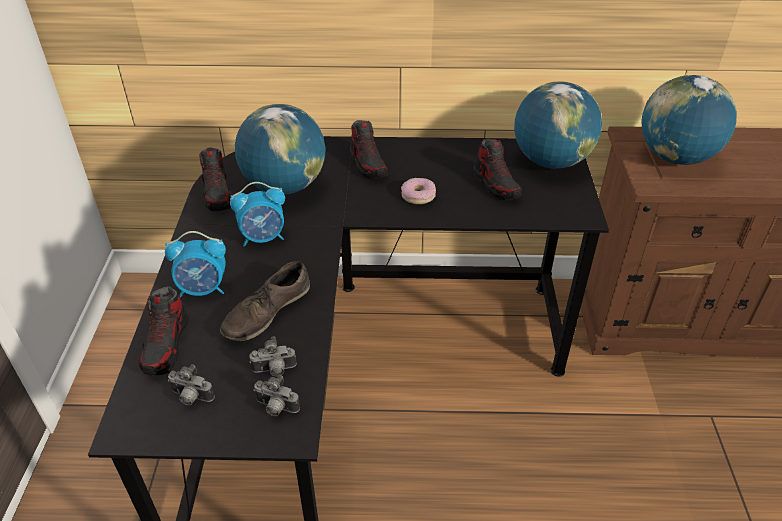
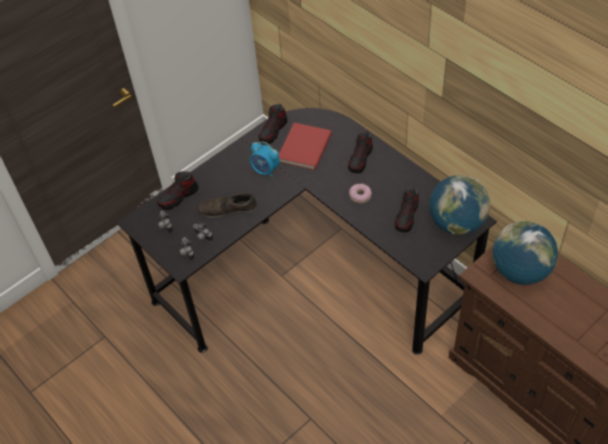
camera: 50 degrees right, 10 degrees up
alarm clock [165,231,226,297] -> none
globe [235,104,326,195] -> red book [279,123,332,170]

